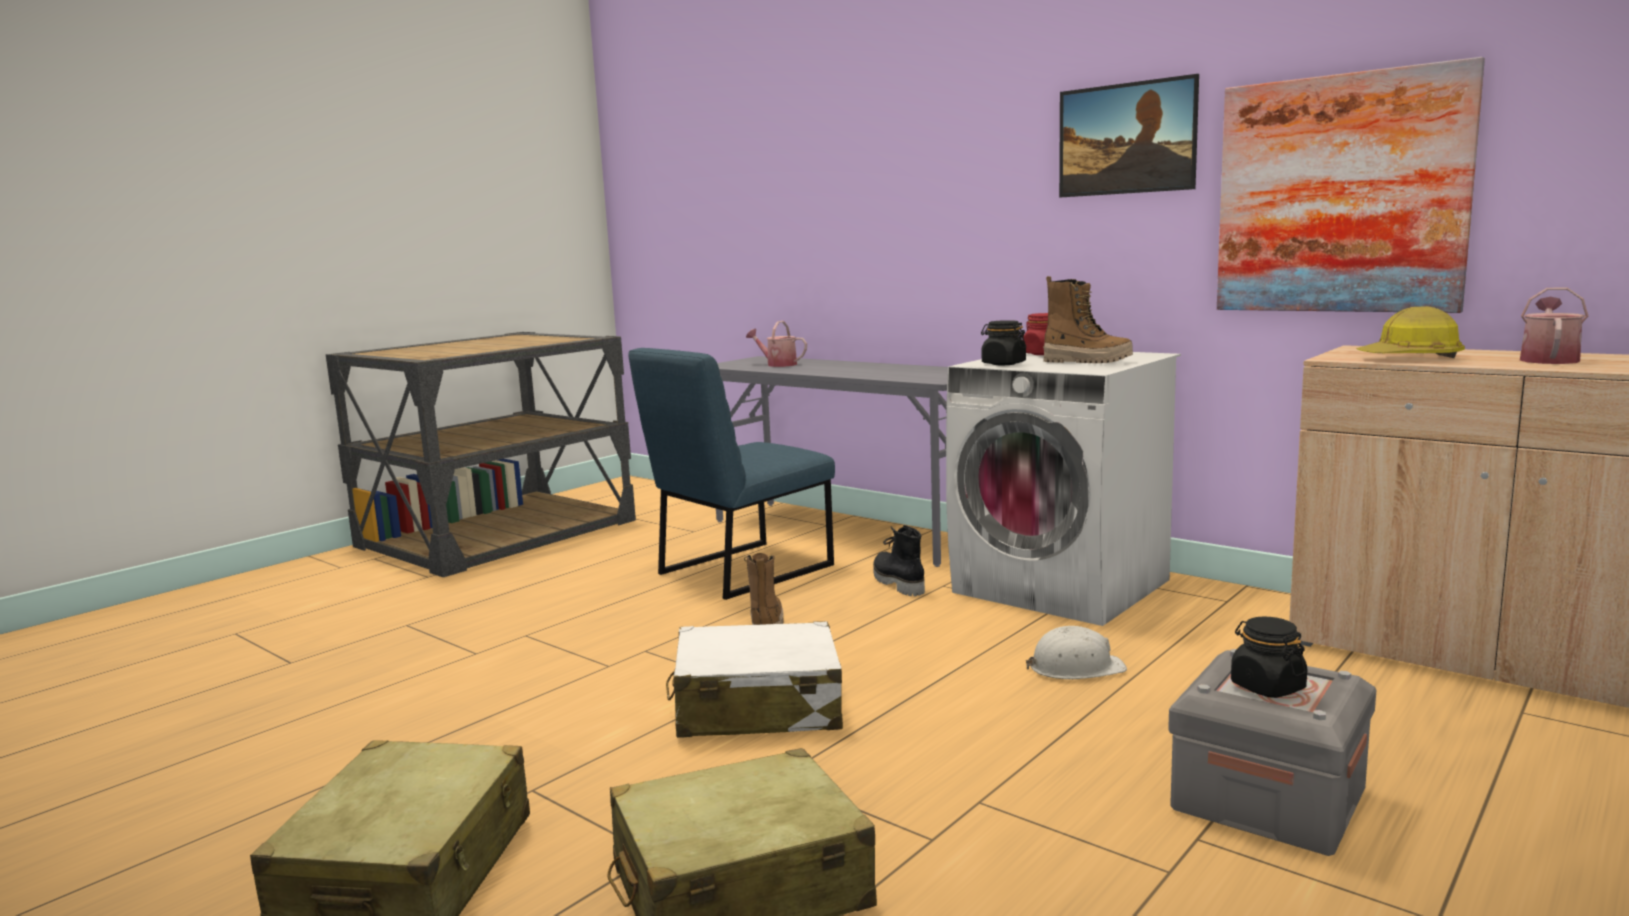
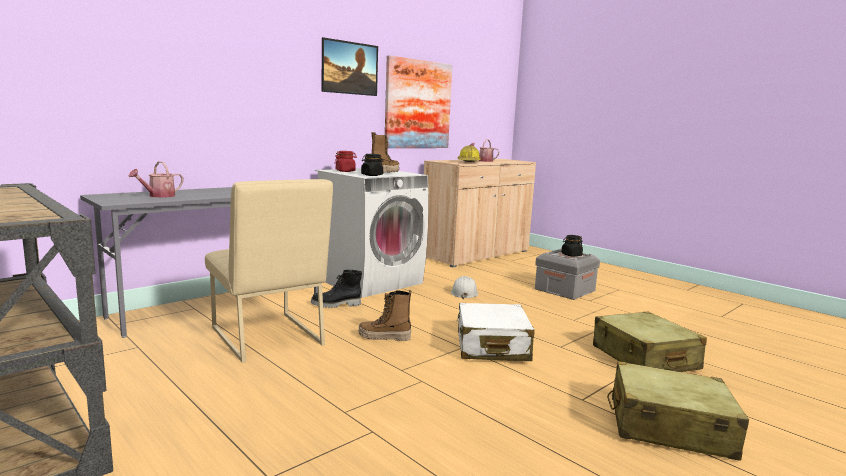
camera: 85 degrees left, 0 degrees up
blue chair [628,348,835,600] -> beige chair [205,179,333,363]

